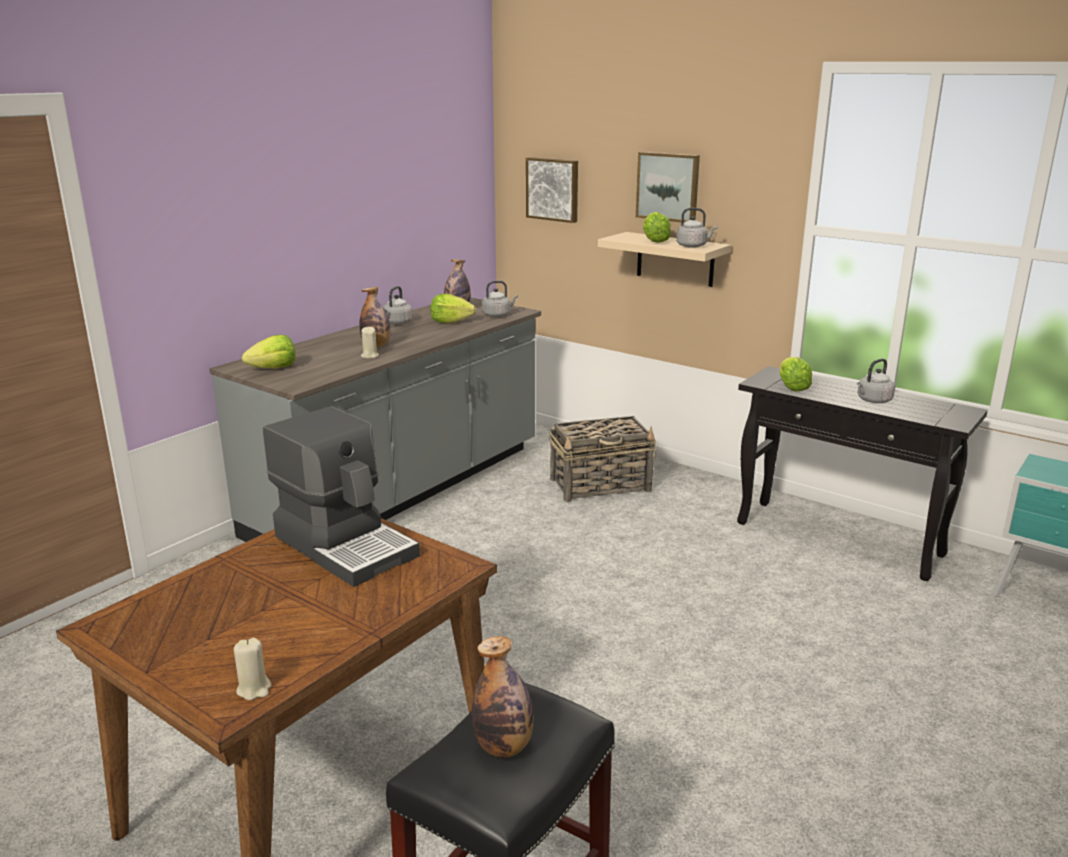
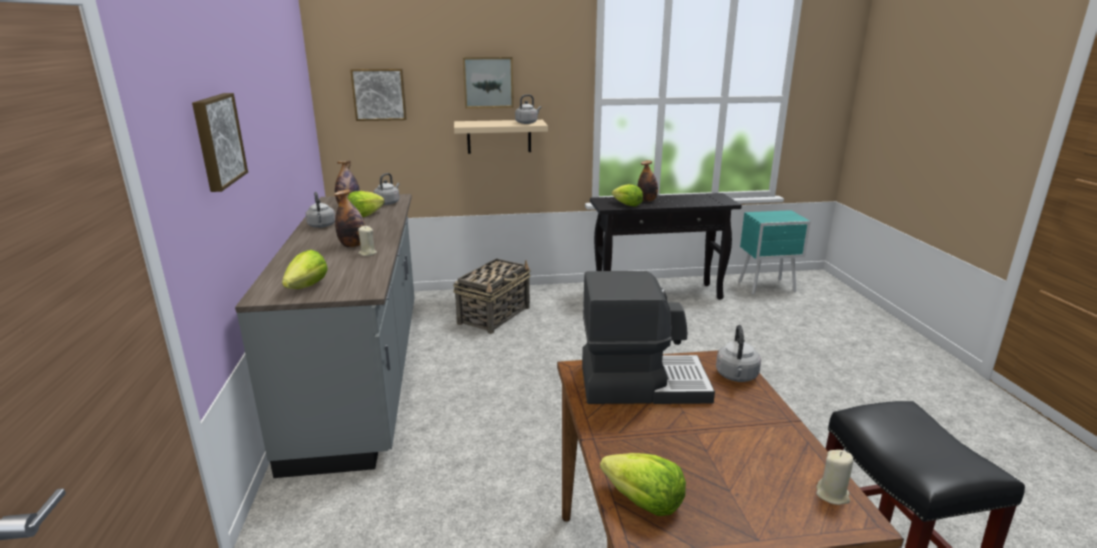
camera: 45 degrees left, 0 degrees up
bottle [472,636,534,758] -> bottle moved to [638,160,658,202]
lettuce [643,212,671,243] -> lettuce moved to [600,453,686,516]
grey kettle [857,359,895,403] -> grey kettle moved to [716,325,761,382]
none -> picture [192,93,248,192]

